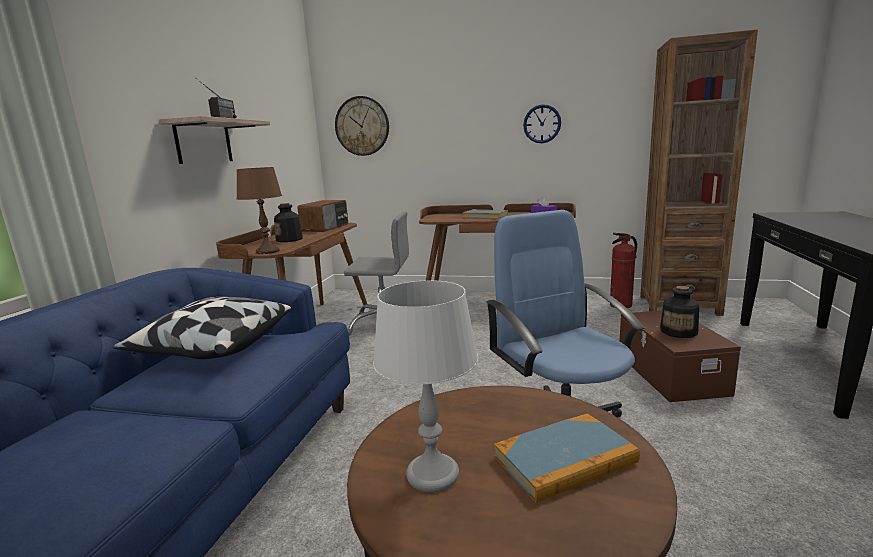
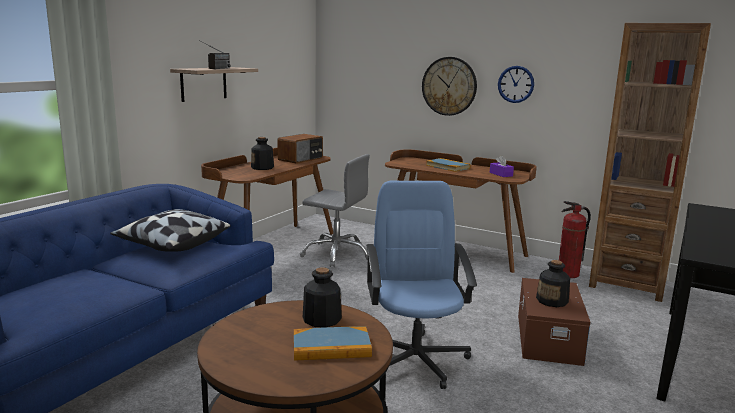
camera: 15 degrees right, 0 degrees up
brown table lamp [236,167,282,254] -> none
wall clock [335,96,389,156] -> wall clock moved to [422,57,477,116]
grey table lamp [373,280,478,493] -> none
none -> bottle [303,267,342,328]

